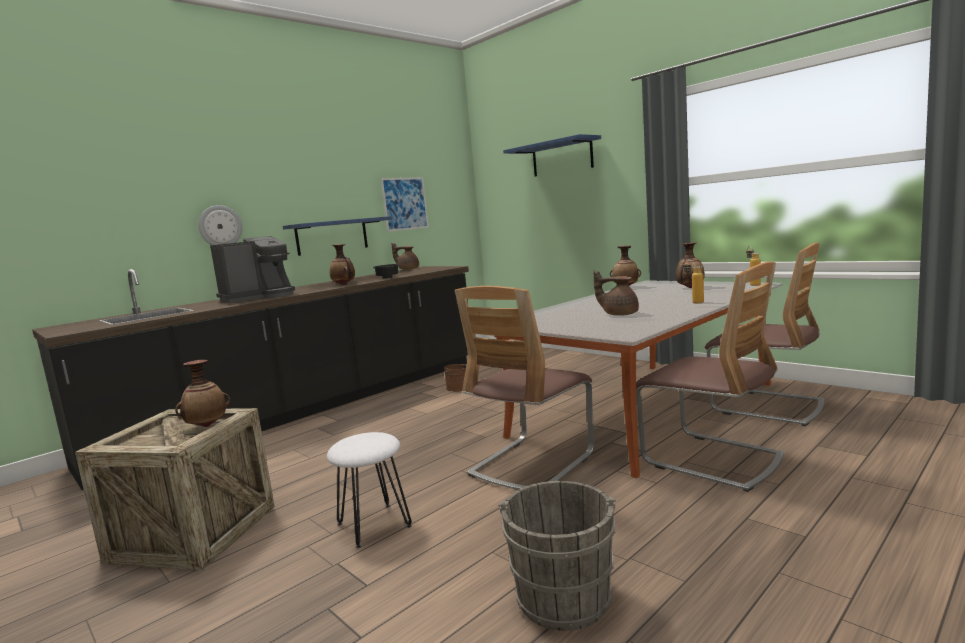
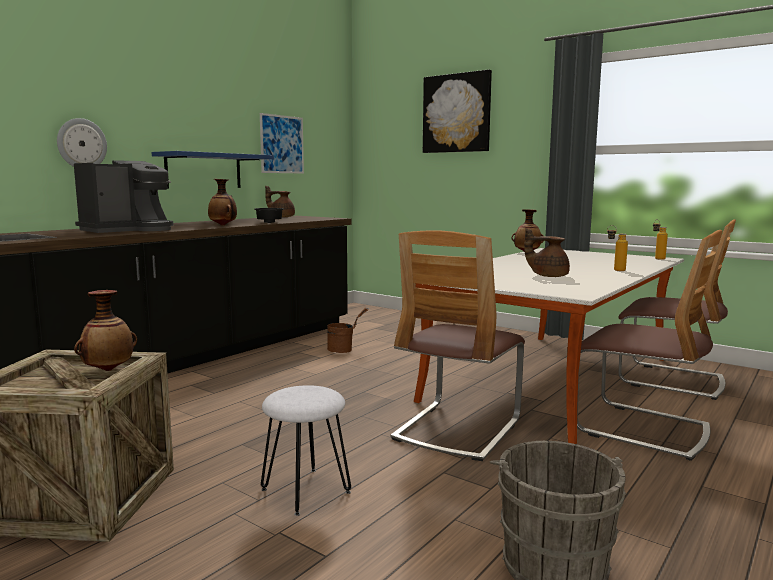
camera: 10 degrees left, 0 degrees up
blue shelf [503,134,601,177] -> picture [423,70,492,153]
vase [676,242,705,288] -> none

